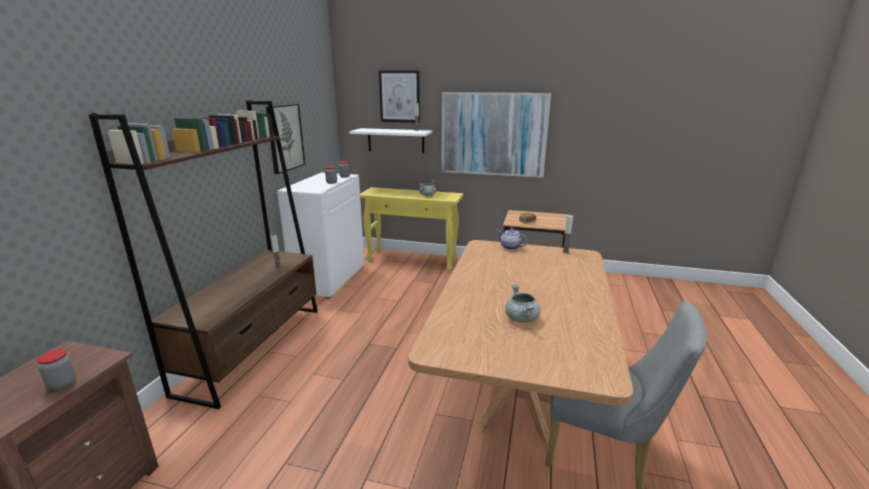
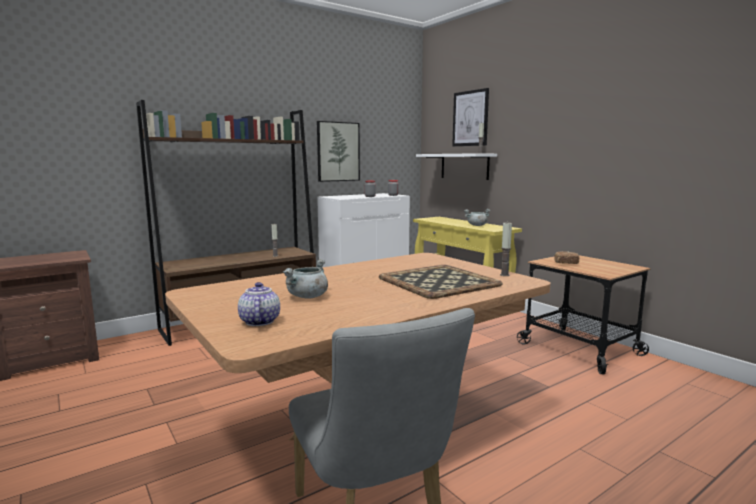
camera: 40 degrees right, 10 degrees down
jar [37,349,76,390] -> none
picture [441,92,551,178] -> none
teapot [497,228,527,250] -> teapot moved to [238,282,280,326]
none -> tray [379,265,503,299]

